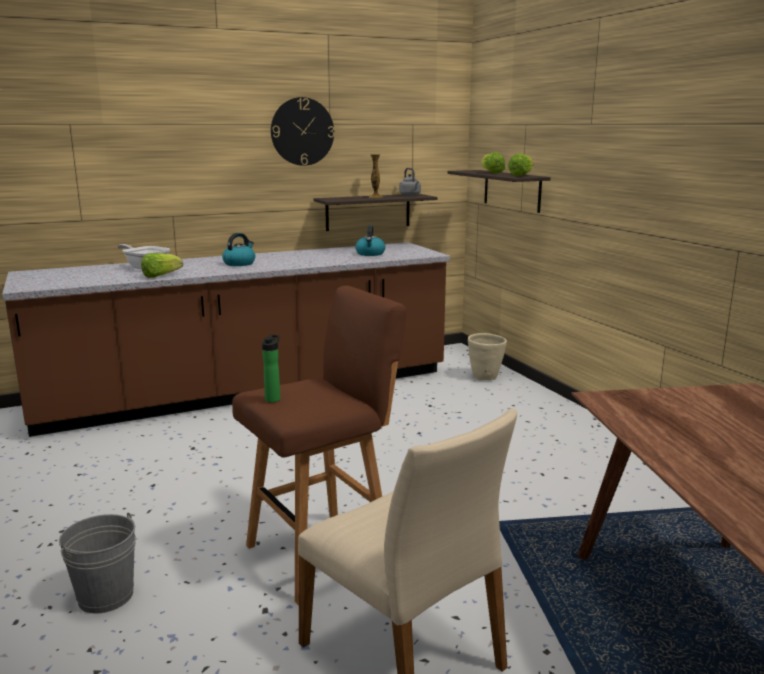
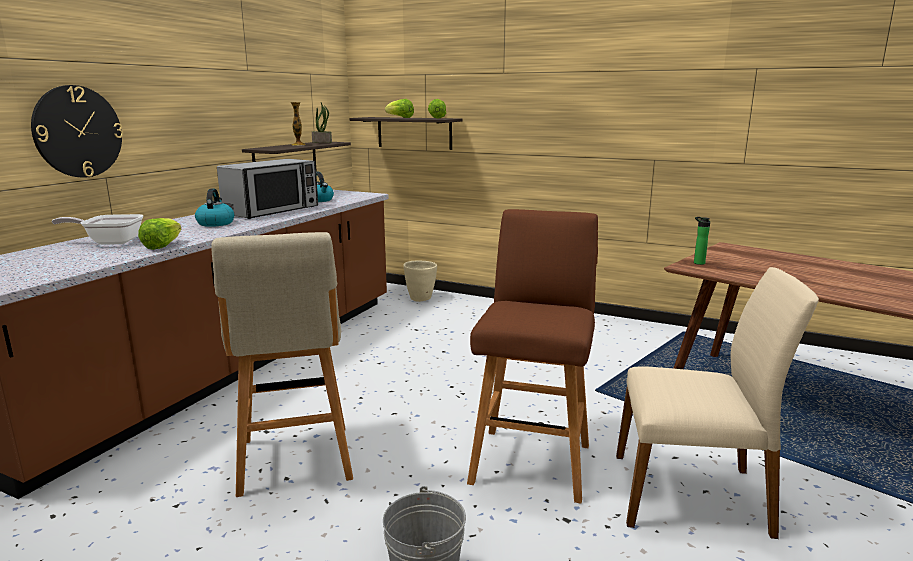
camera: 40 degrees left, 0 degrees up
bottle [262,335,280,402] -> bottle moved to [694,217,710,265]
wall clock [271,97,334,166] -> wall clock moved to [31,85,123,178]
grey kettle [399,168,421,196] -> potted plant [312,103,332,143]
none -> beige stool [211,232,353,497]
none -> microwave [217,159,318,219]

